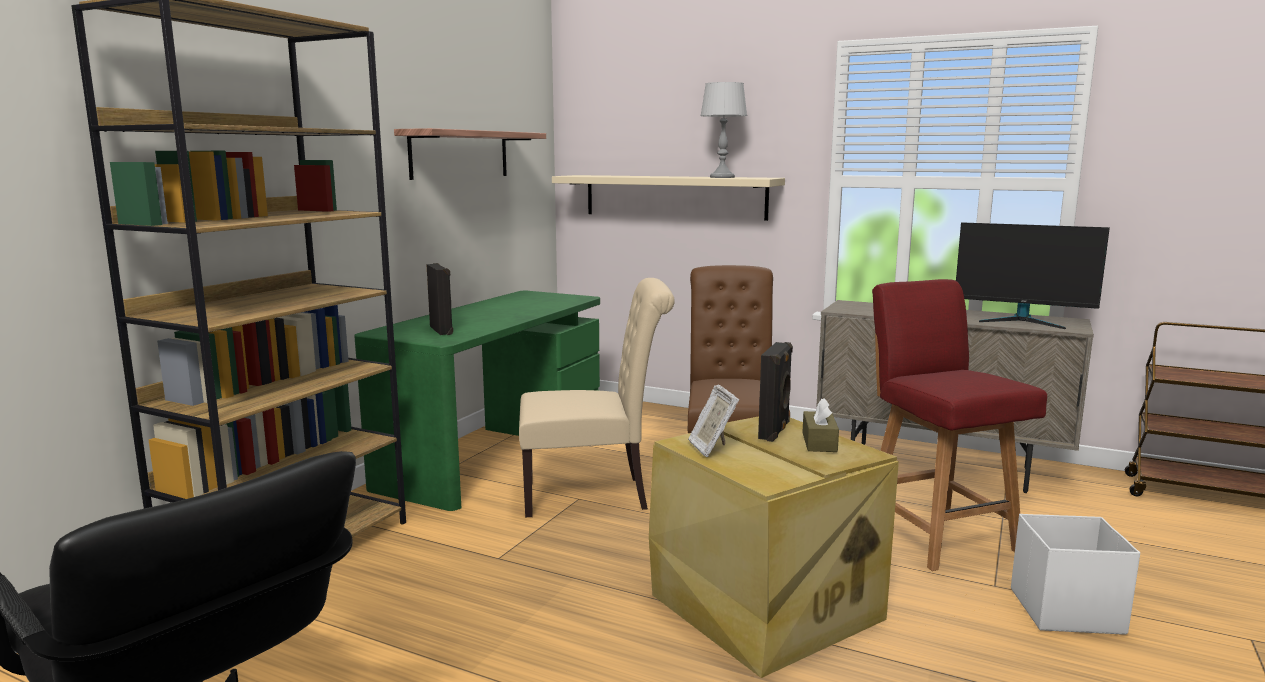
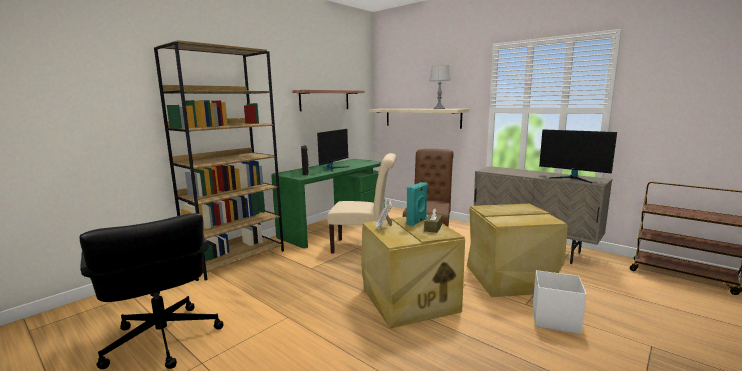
camera: 15 degrees right, 0 degrees up
black speaker [758,342,793,442] -> turquoise speaker [407,182,428,226]
red chair [872,279,1047,571] -> beige storage box [467,204,568,297]
none -> monitor [317,129,349,172]

